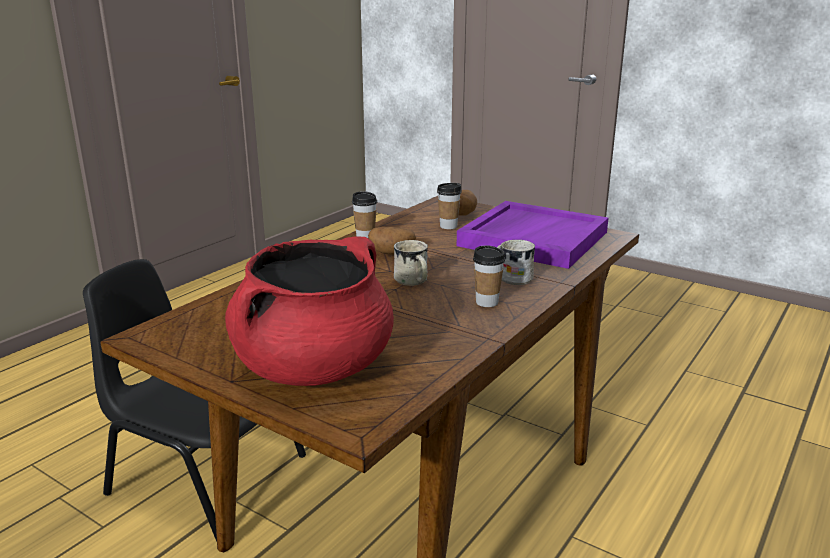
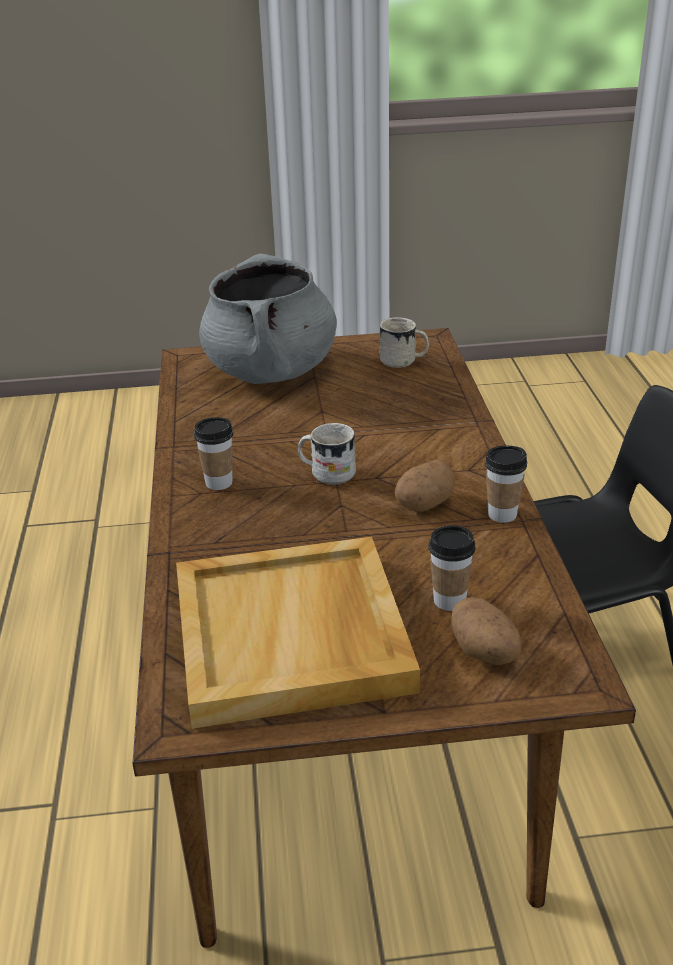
camera: 140 degrees right, 10 degrees up
red cooking pot [225,237,394,386] -> grey cooking pot [199,254,337,384]
purple tray [457,201,609,269] -> beige tray [176,537,420,729]
white mug [497,240,535,285] -> white mug moved to [380,317,429,368]

